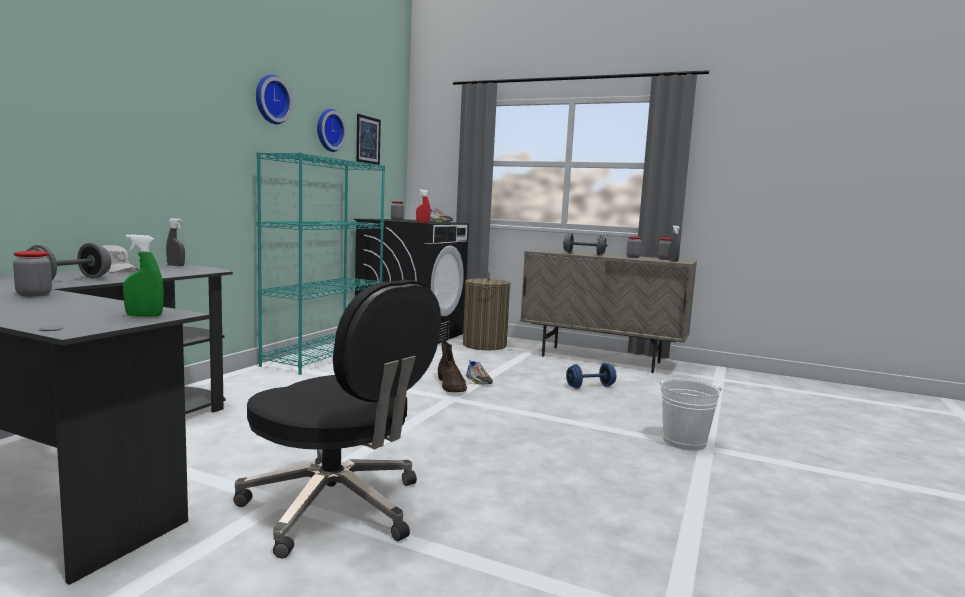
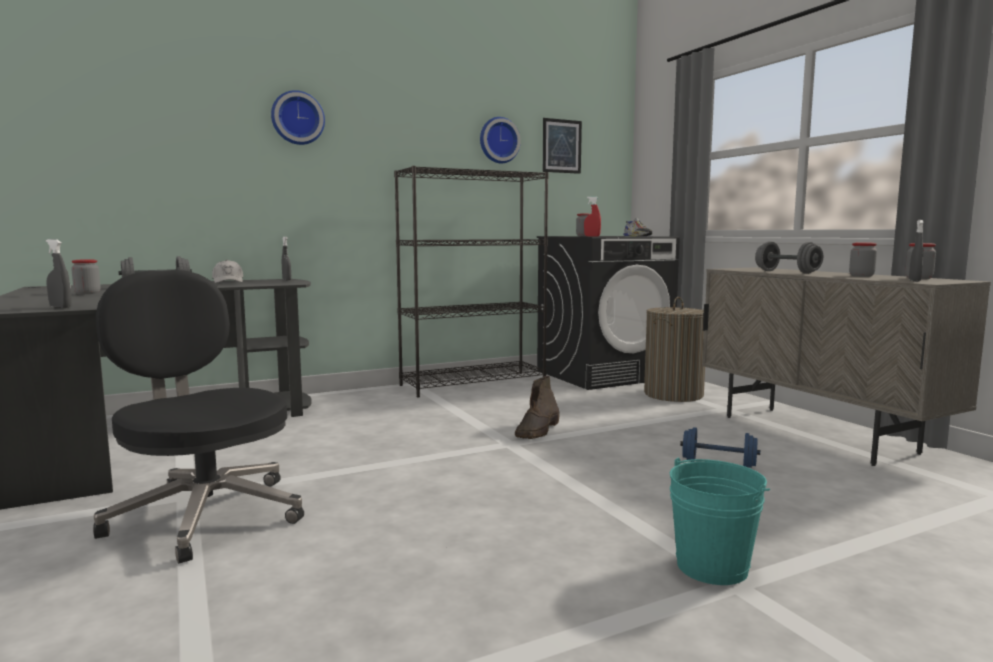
camera: 40 degrees right, 0 degrees up
green spray bottle [123,234,164,317] -> grey spray bottle [46,239,72,308]
black office chair [233,280,441,558] -> black office chair turned 150 degrees clockwise [93,270,304,564]
wall clock [256,74,293,124] -> wall clock moved to [271,90,325,145]
turquoise bookcase [257,152,385,375] -> black bookcase [394,166,549,397]
shoe [466,360,493,385] -> none
white bucket [657,379,723,451] -> turquoise bucket [670,458,770,585]

